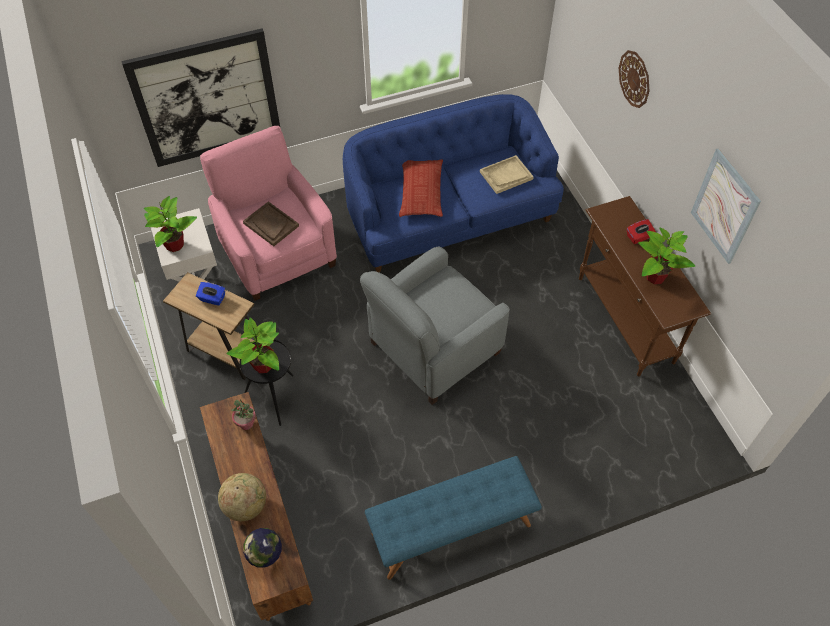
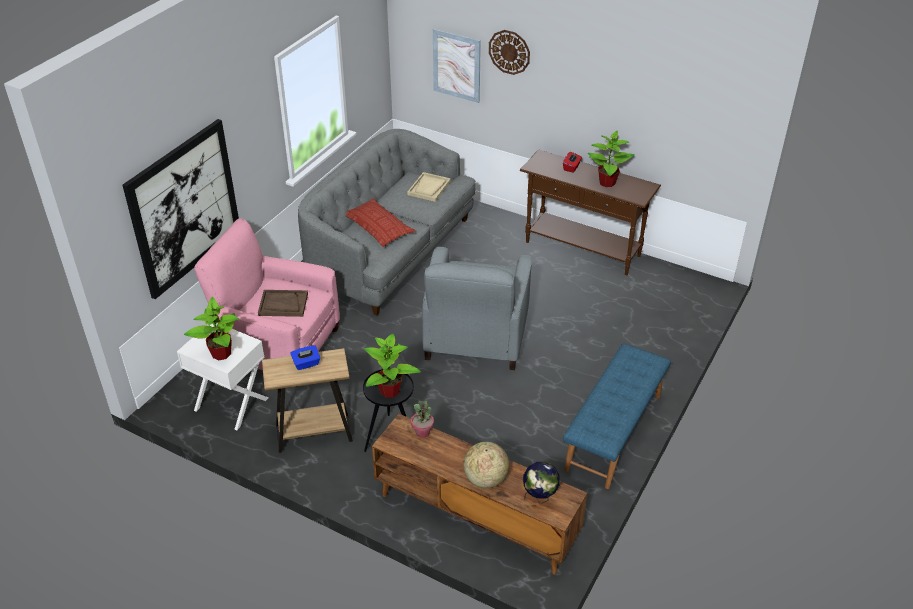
camera: 40 degrees left, 15 degrees down
blue sofa [343,94,564,272] -> grey sofa [298,129,476,315]
picture [691,148,761,264] -> picture moved to [433,29,481,103]

